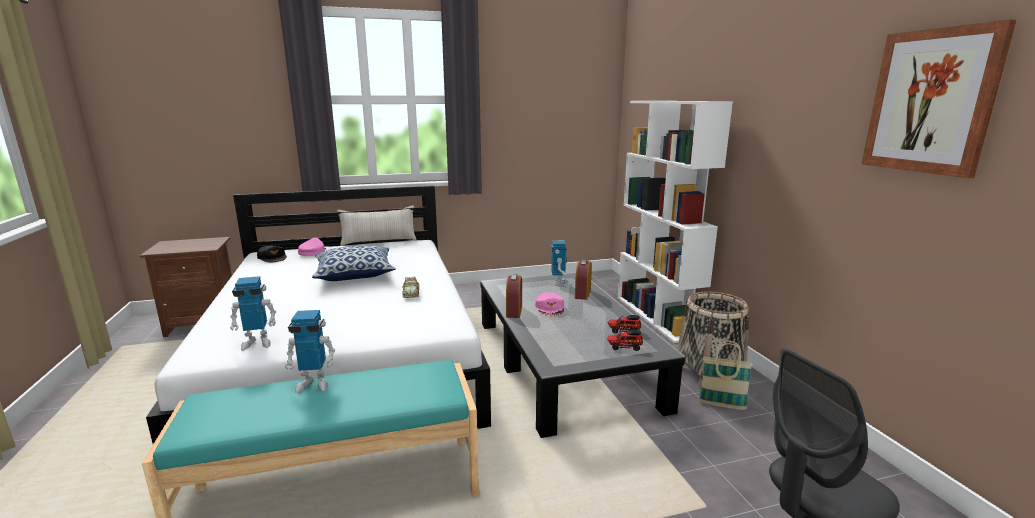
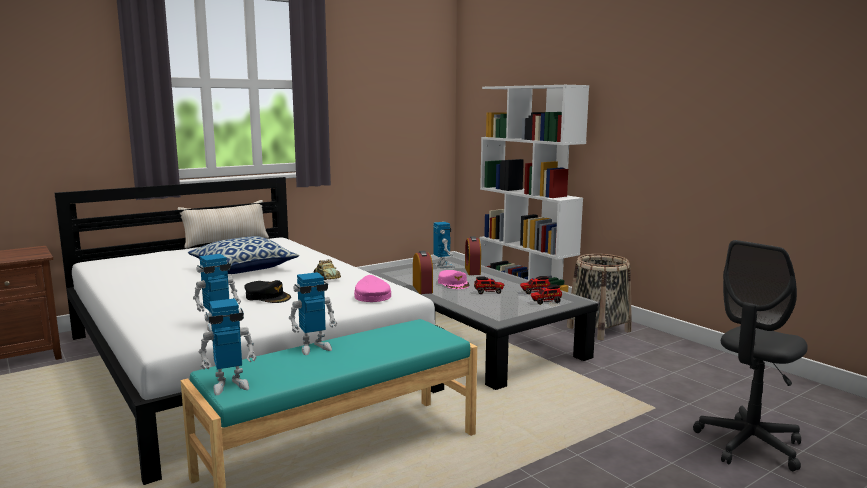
camera: 20 degrees left, 5 degrees down
black cap [257,246,287,262] -> black cap moved to [244,280,291,303]
pink cap [298,238,327,256] -> pink cap moved to [354,275,391,302]
basket [699,341,753,410] -> none
picture [862,20,1017,178] -> none
none -> toy robot [199,298,257,395]
none -> toy truck [474,276,505,294]

